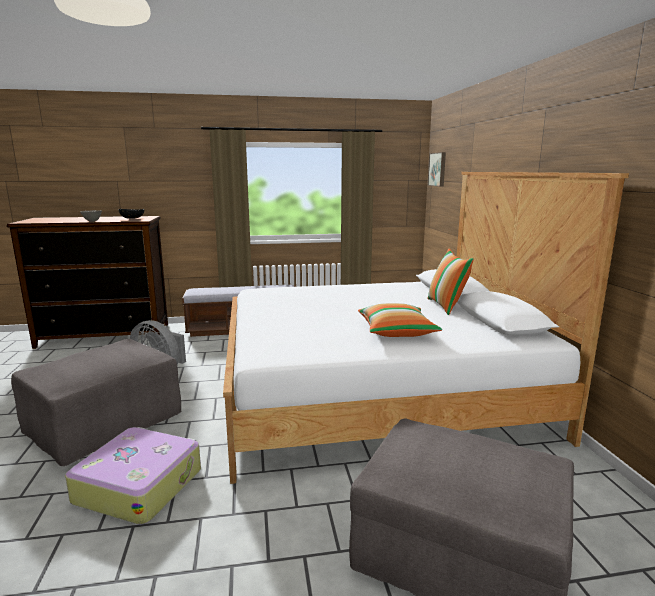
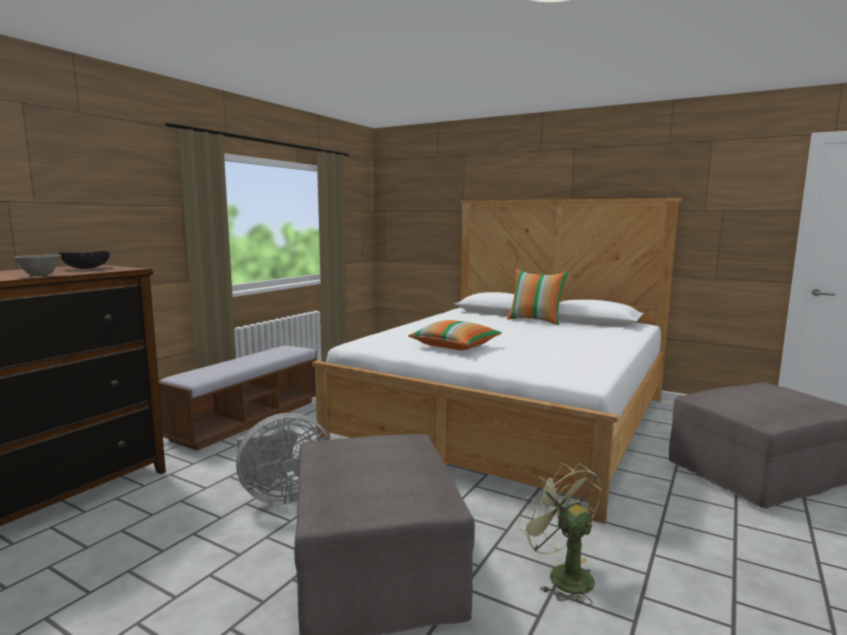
camera: 50 degrees left, 5 degrees down
suitcase [65,427,201,525] -> green fan [518,463,602,605]
pillow [358,303,442,337] -> pillow moved to [408,320,502,350]
picture [427,152,446,187] -> none

